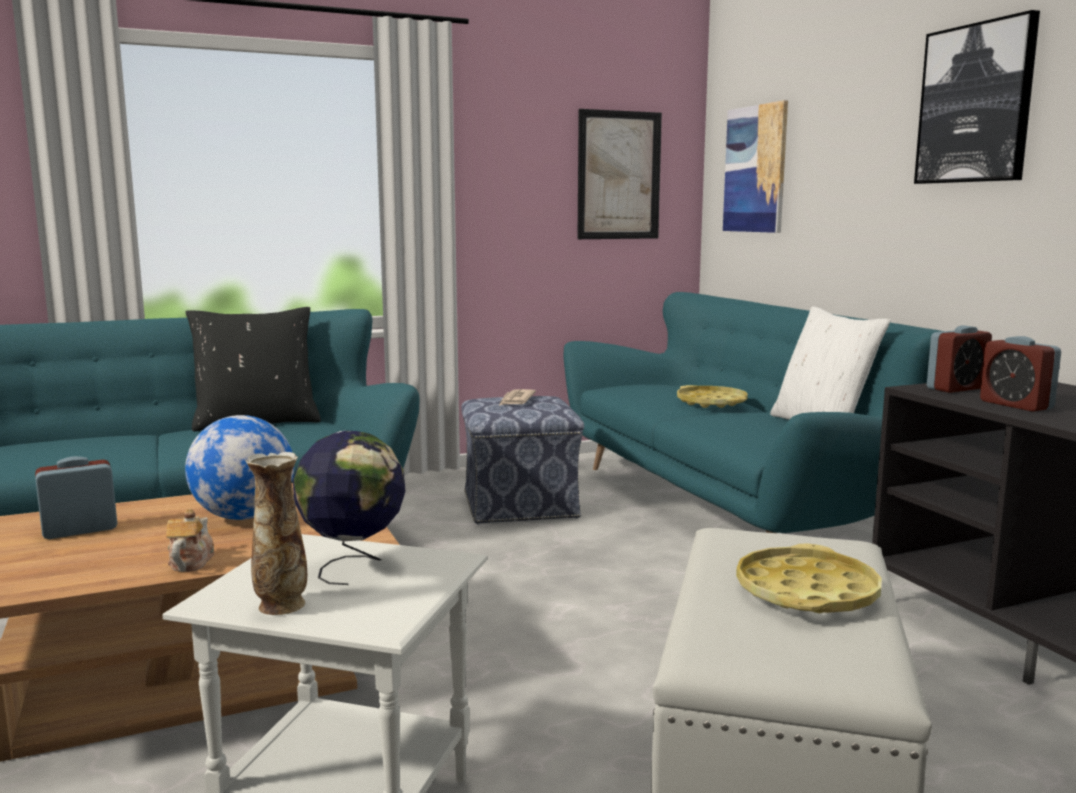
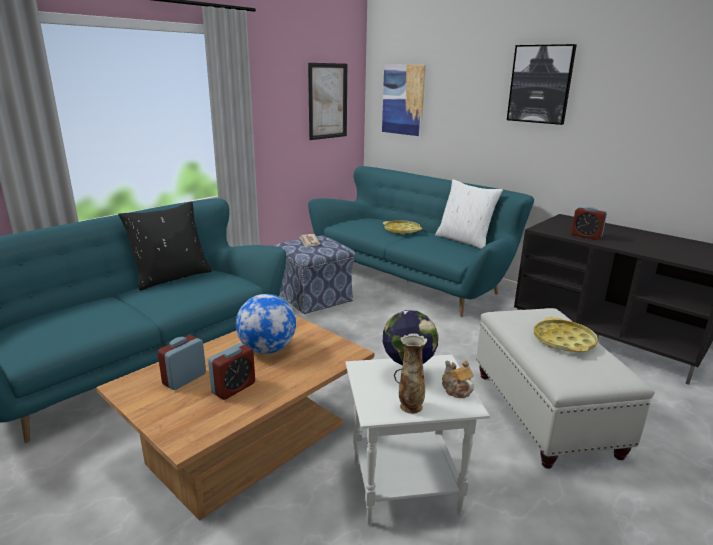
camera: 25 degrees left, 10 degrees up
teapot [166,509,214,572] -> teapot moved to [442,360,474,398]
alarm clock [927,325,992,393] -> alarm clock moved to [208,343,255,400]

